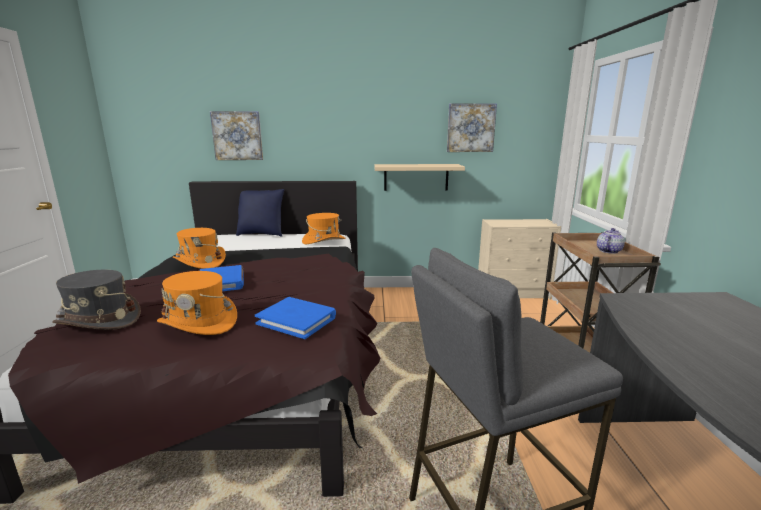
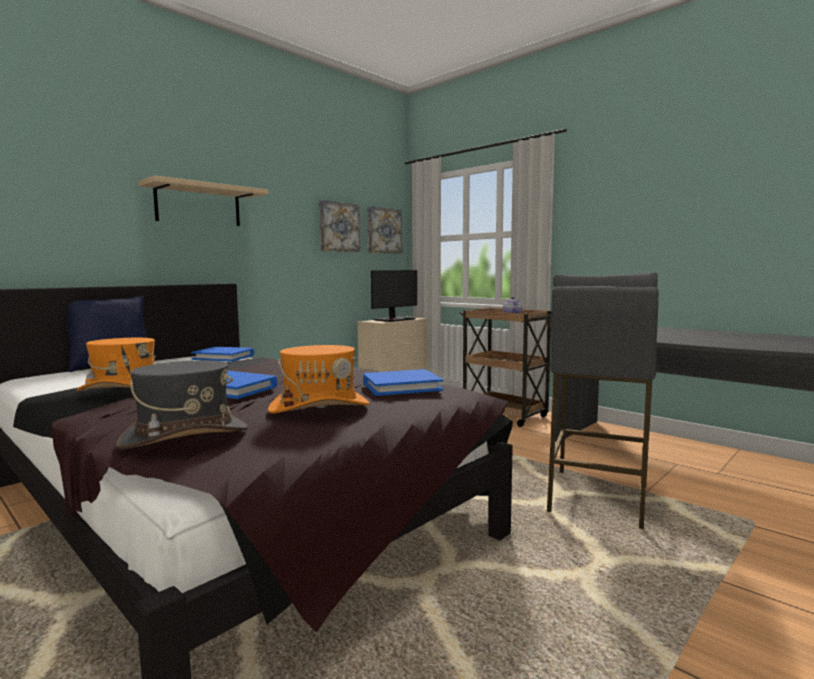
camera: 45 degrees left, 10 degrees down
picture [210,111,263,160] -> picture moved to [367,206,402,254]
orange hat [302,213,346,244] -> blue book [191,347,254,362]
beige shelf [374,164,465,191] -> beige shelf moved to [138,175,269,226]
none -> monitor [371,270,417,322]

